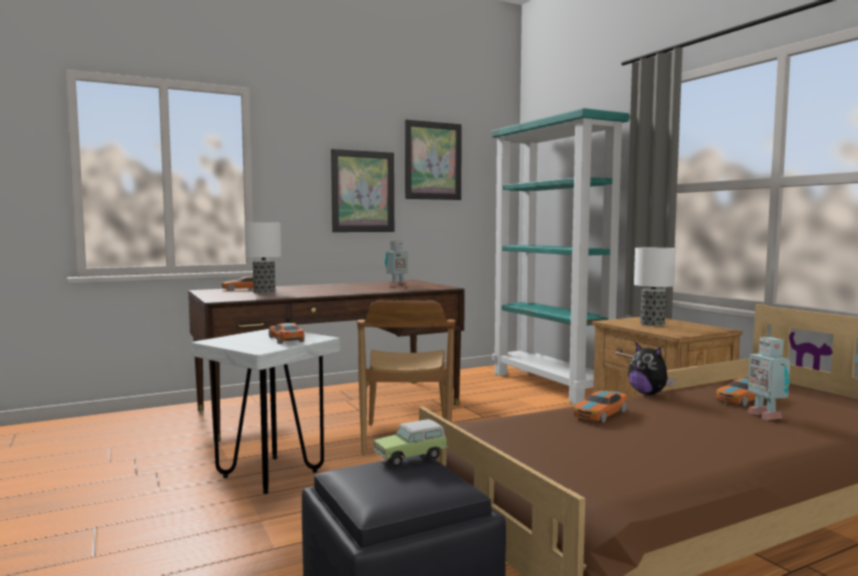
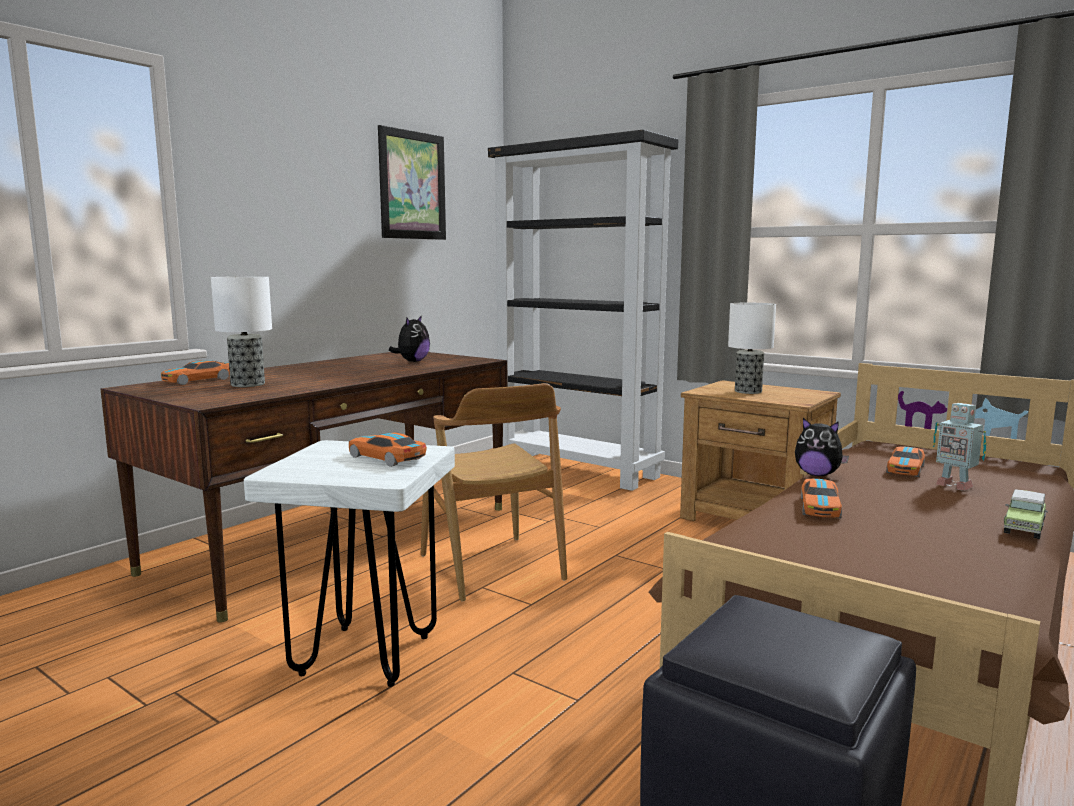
camera: 25 degrees left, 5 degrees up
picture [331,149,394,232] -> none
toy car [373,419,447,467] -> toy car moved to [1004,489,1048,539]
toy robot [385,241,408,287] -> plush toy [389,315,430,362]
turquoise bookcase [492,108,629,405] -> black bookcase [488,130,678,491]

